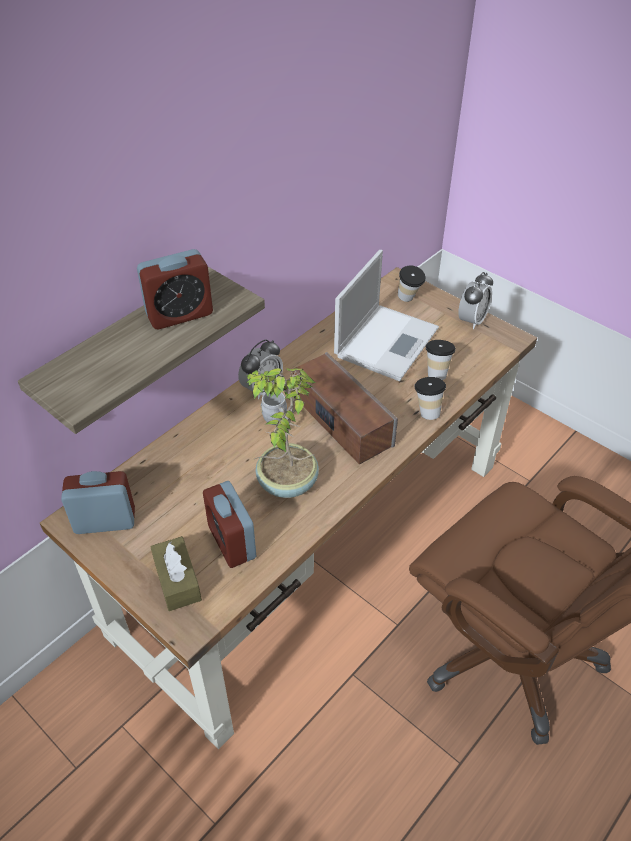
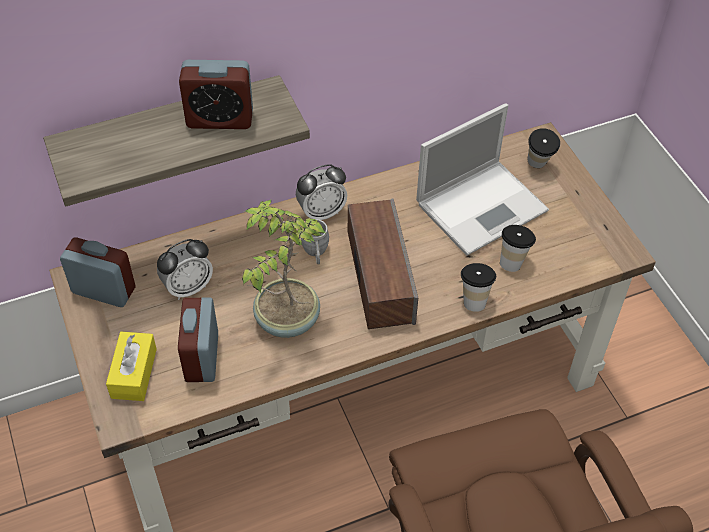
camera: 25 degrees right, 5 degrees up
brown tissue box [150,536,202,611] -> yellow tissue box [106,332,157,401]
alarm clock [458,272,493,329] -> alarm clock moved to [157,239,213,300]

